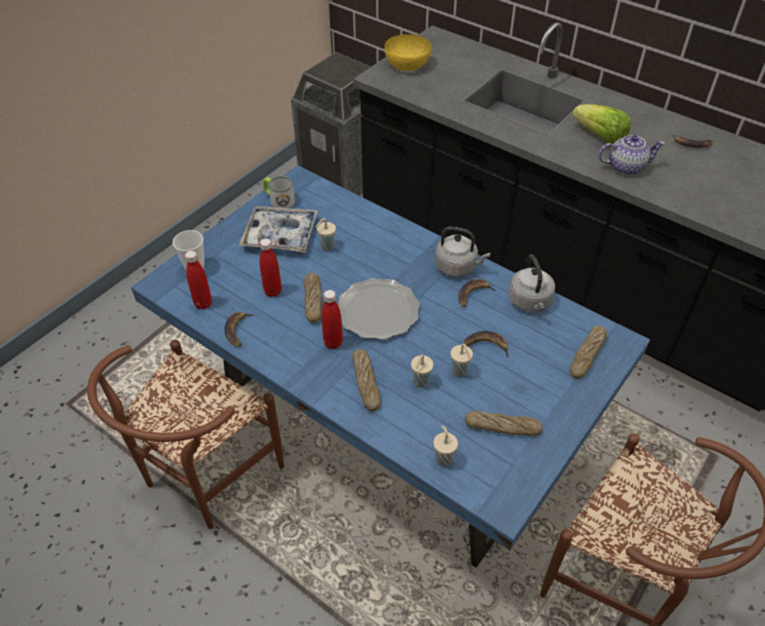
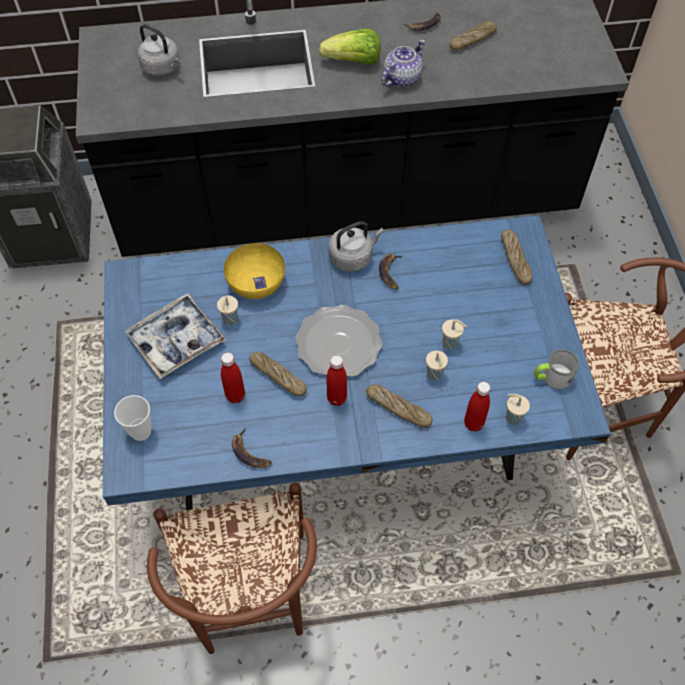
camera: 45 degrees left, 10 degrees up
red bottle [185,251,212,309] -> red bottle moved to [464,382,490,431]
mug [263,176,295,208] -> mug moved to [534,349,579,389]
yellow bowl [385,34,431,71] -> yellow bowl moved to [224,243,285,299]
banana [463,331,509,358] -> none
bread [465,411,543,436] -> bread moved to [450,21,497,50]
grey kettle [509,254,555,312] -> grey kettle moved to [137,24,181,76]

